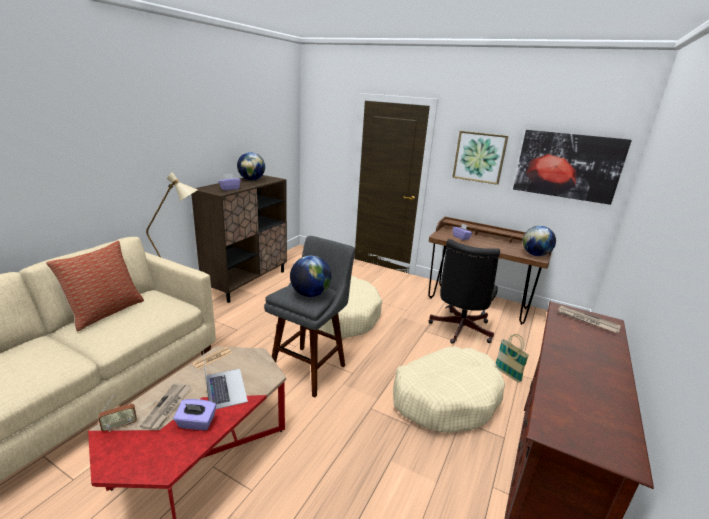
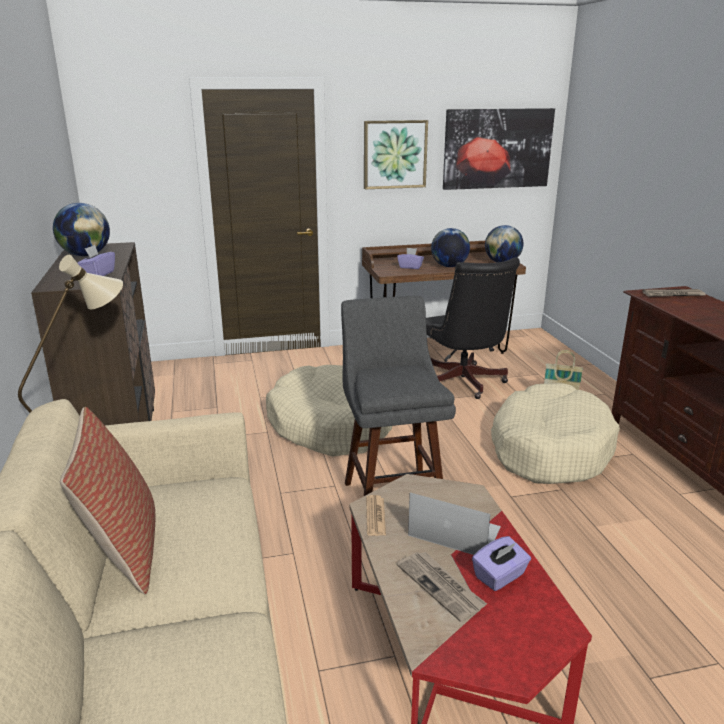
camera: 40 degrees left, 0 degrees up
radio [99,394,137,432] -> none
globe [290,256,331,297] -> globe moved to [431,228,470,267]

